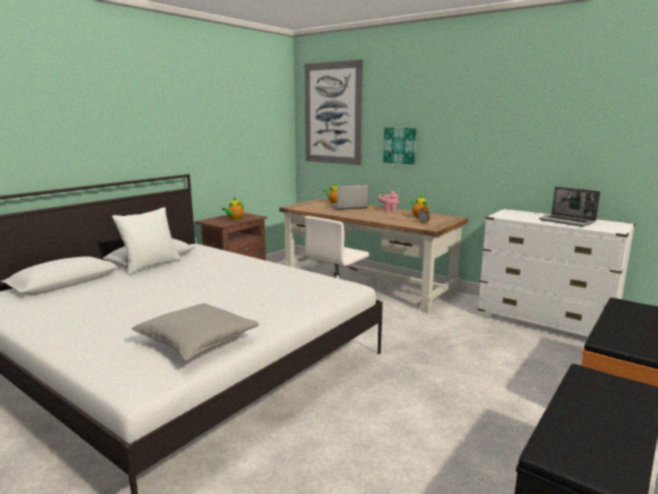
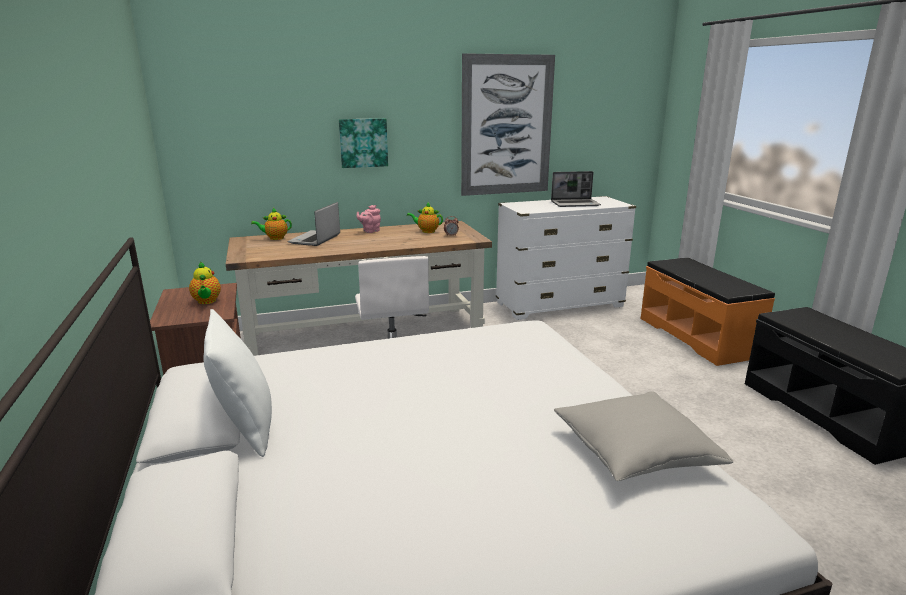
camera: 55 degrees left, 5 degrees up
picture [304,59,363,165] -> picture moved to [461,53,555,196]

